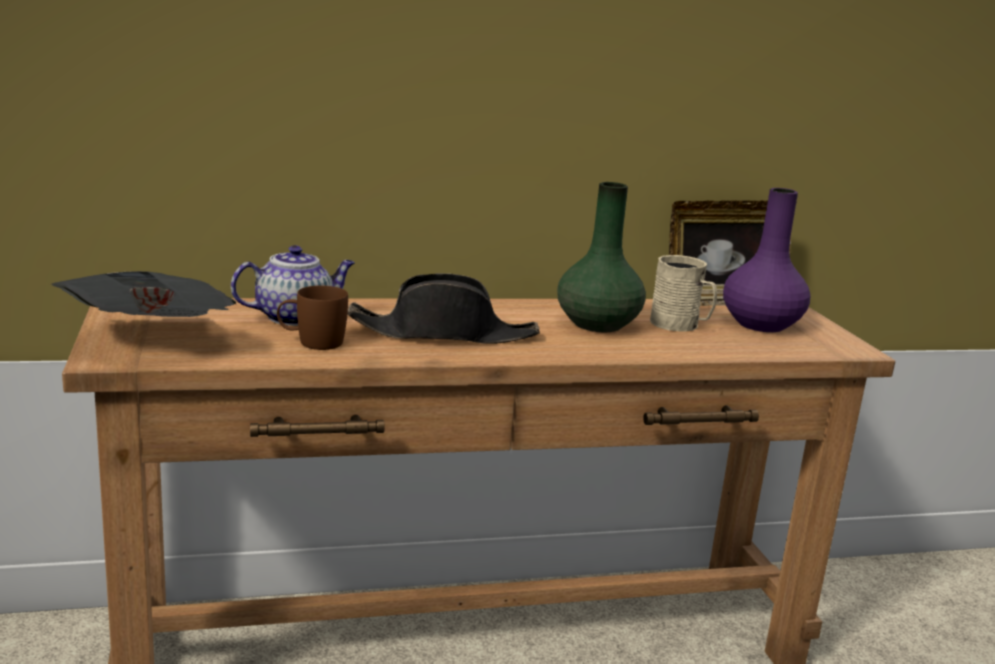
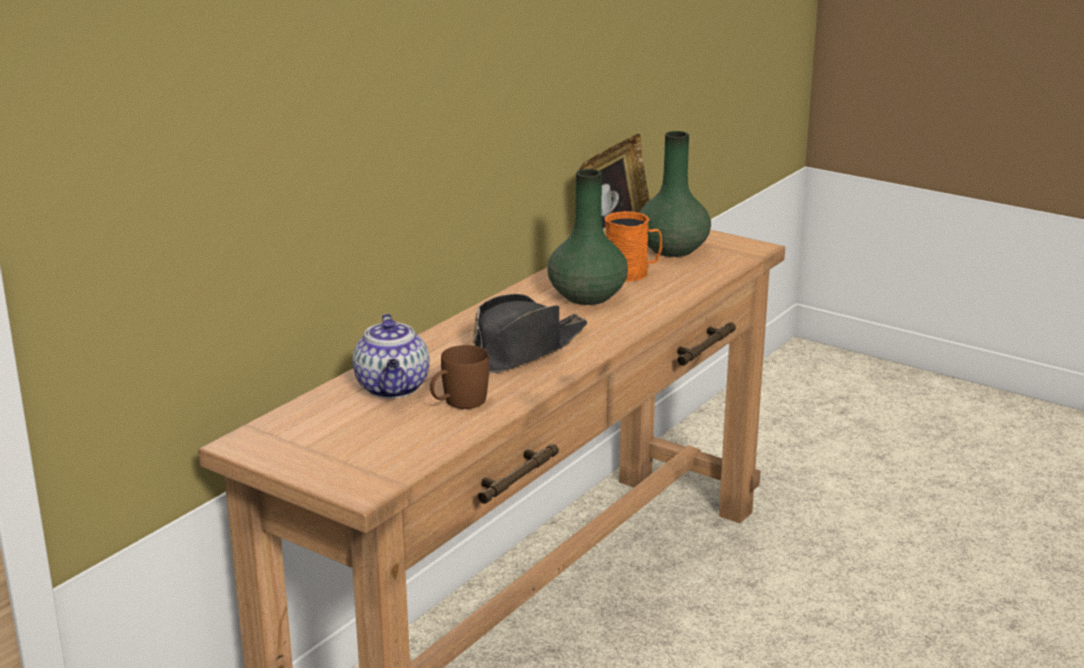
camera: 40 degrees left, 5 degrees up
newspaper [51,271,236,317] -> none
teapot [231,245,355,326] -> teapot turned 150 degrees clockwise [352,314,430,398]
beige mug [650,255,717,331] -> orange mug [605,211,662,281]
purple vase [723,188,810,332] -> green vase [639,131,711,257]

